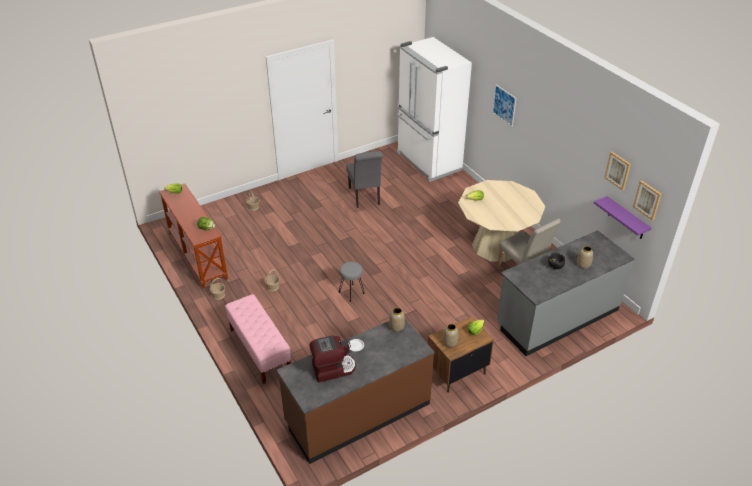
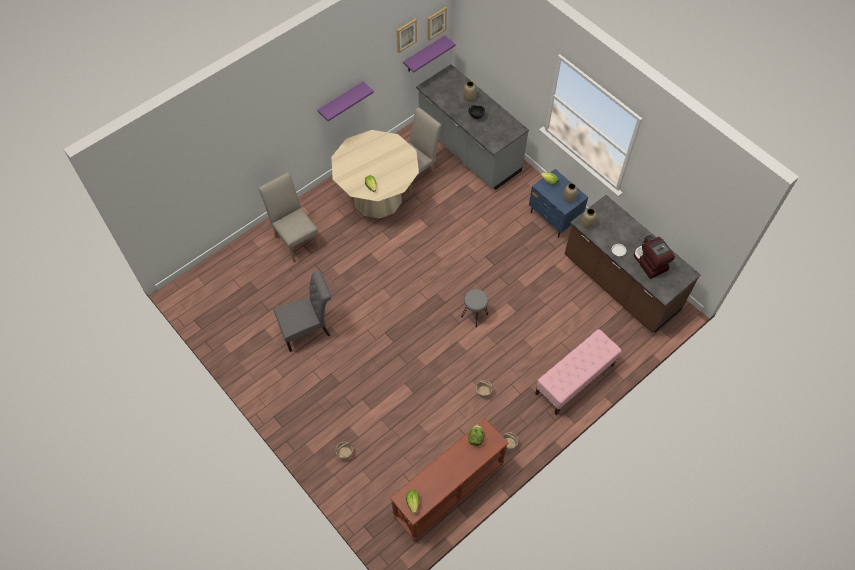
camera: 100 degrees left, 20 degrees up
white fridge [397,37,472,182] -> none
brown nightstand [428,316,494,393] -> blue nightstand [529,169,588,238]
picture [492,84,516,127] -> none
none -> beige chair [259,172,320,263]
none -> purple shelf [318,82,374,121]

